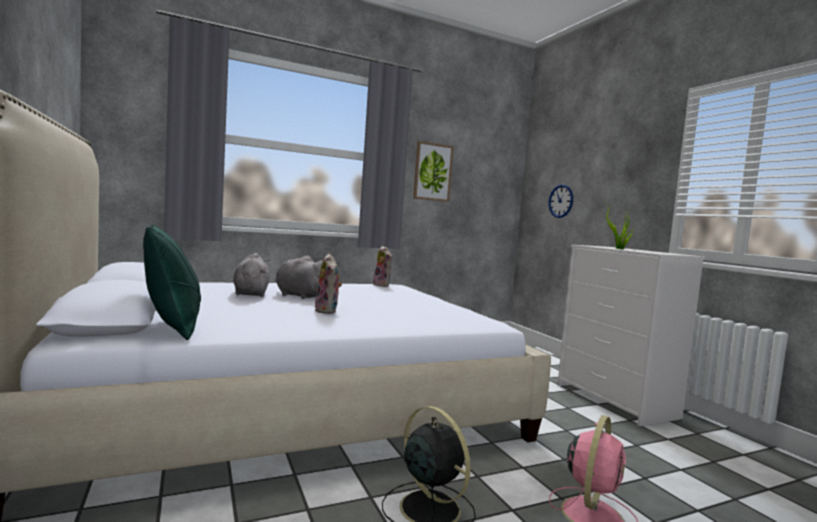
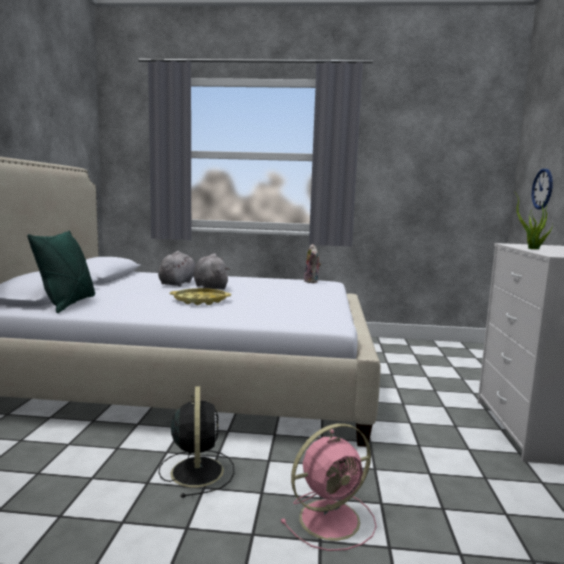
camera: 30 degrees right, 5 degrees up
plush toy [314,254,342,314] -> yellow tray [170,288,231,305]
picture [413,141,454,202] -> none

